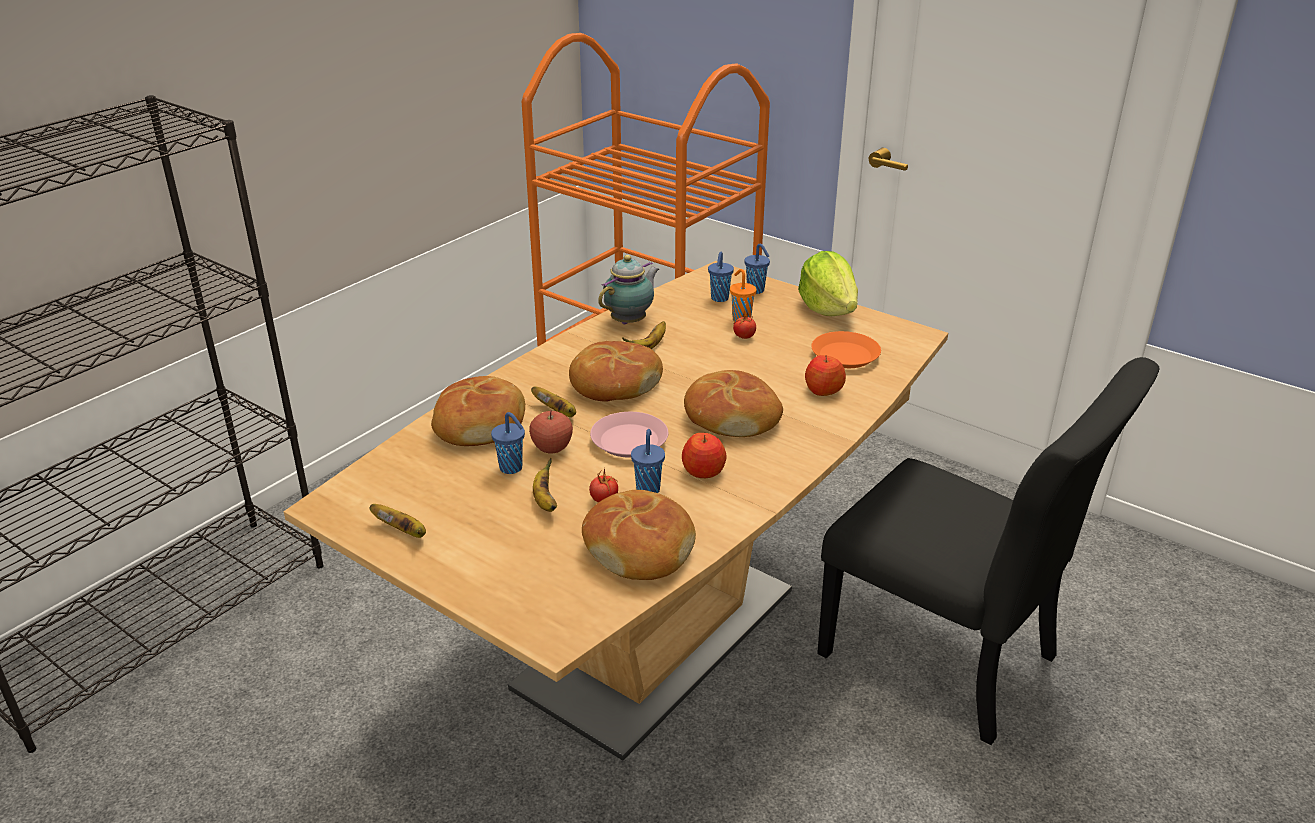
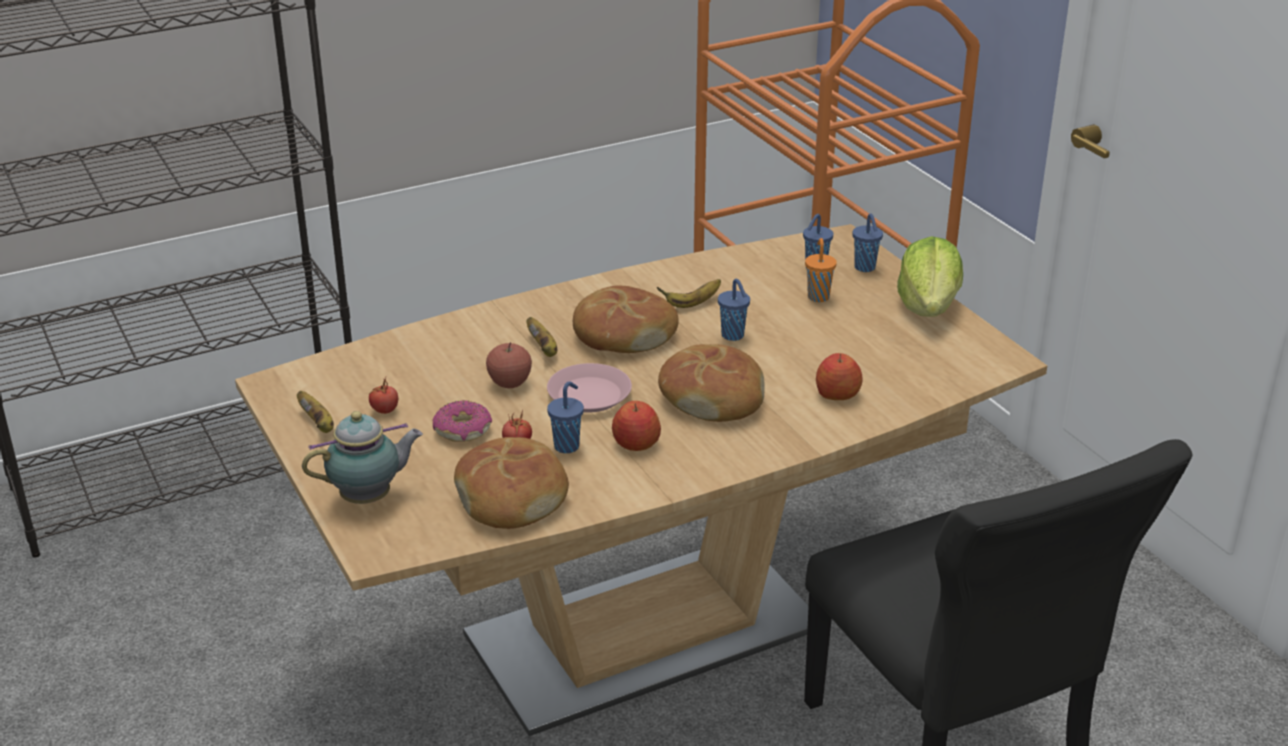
camera: 25 degrees right, 0 degrees up
bread [431,376,525,446] -> none
blue cup [491,412,525,474] -> blue cup moved to [718,279,750,341]
banana [533,458,557,512] -> donut [433,400,492,442]
teapot [598,255,659,324] -> teapot moved to [302,411,423,504]
tomato [733,310,756,339] -> tomato moved to [369,378,398,414]
orange plate [811,331,881,368] -> none

